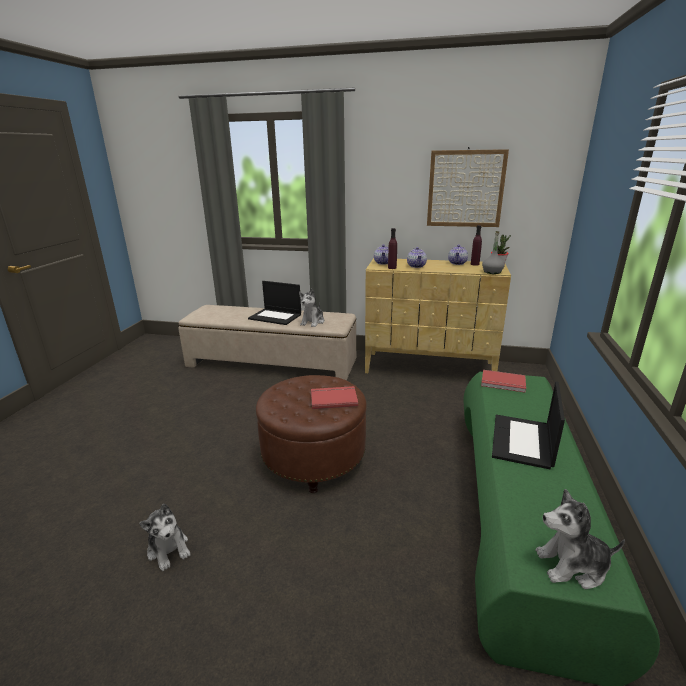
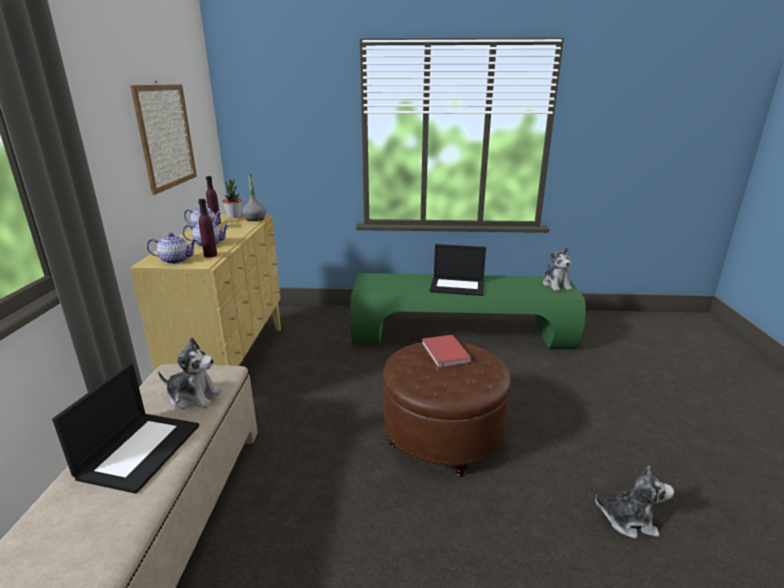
camera: 100 degrees left, 0 degrees up
plush toy [139,504,190,571] -> plush toy turned 60 degrees clockwise [595,466,674,539]
red book [481,370,526,393] -> none

